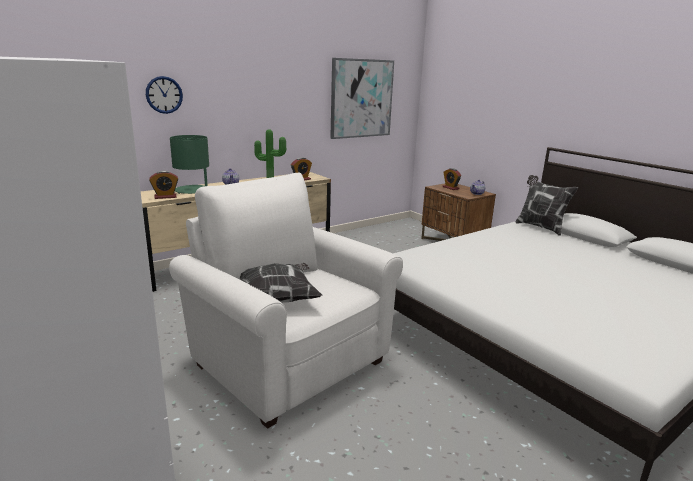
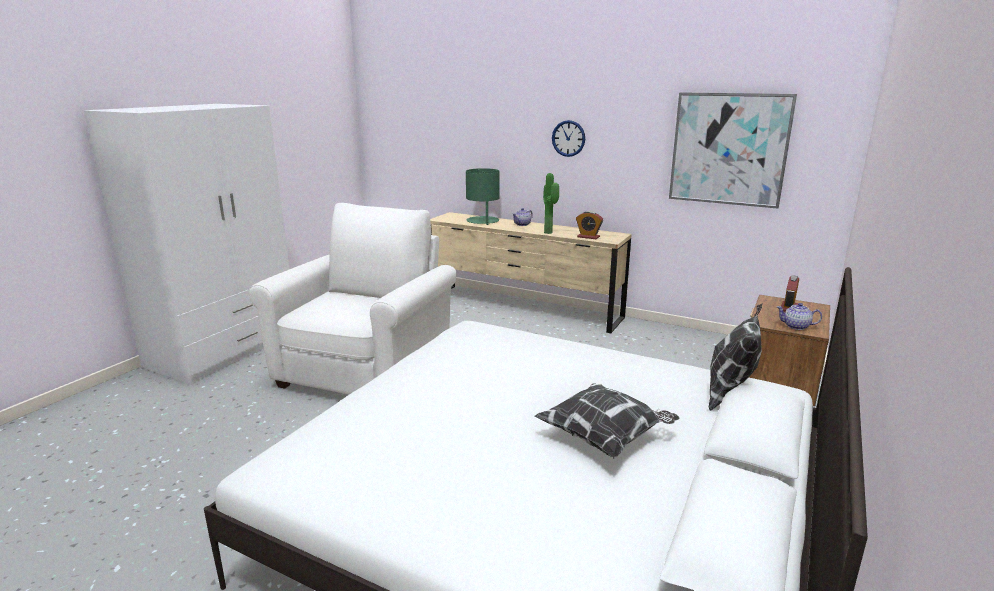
camera: 65 degrees right, 0 degrees up
wall clock [146,76,183,114] -> wall clock moved to [552,120,585,157]
alarm clock [149,171,178,199] -> none
pillow [239,263,322,303] -> pillow moved to [534,383,679,459]

